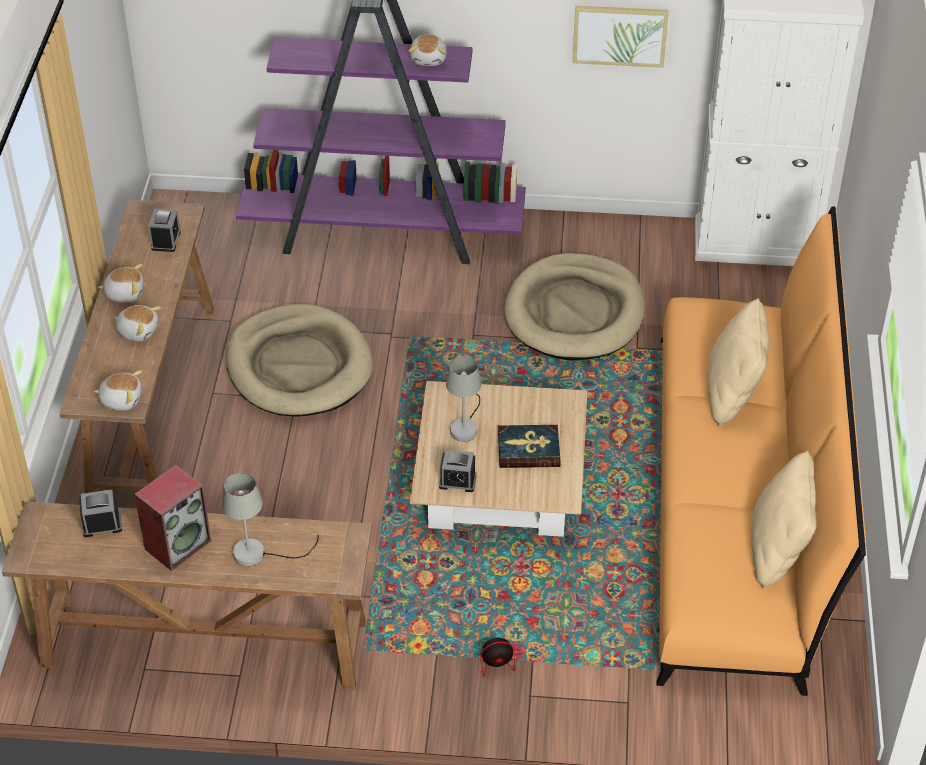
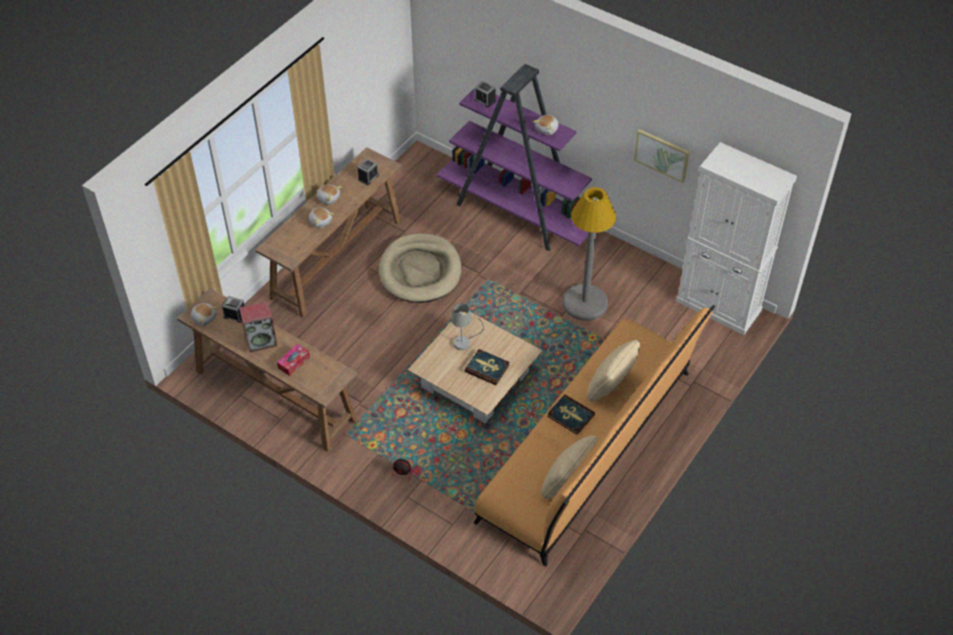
camera: 30 degrees right, 5 degrees up
plush toy [93,370,142,411] -> plush toy moved to [191,303,218,326]
grey table lamp [222,473,319,566] -> tissue box [277,344,310,376]
alarm clock [439,450,477,492] -> alarm clock moved to [474,81,496,107]
beige dog bed [504,253,645,361] -> grey floor lamp [562,187,616,321]
none -> book [547,394,595,435]

